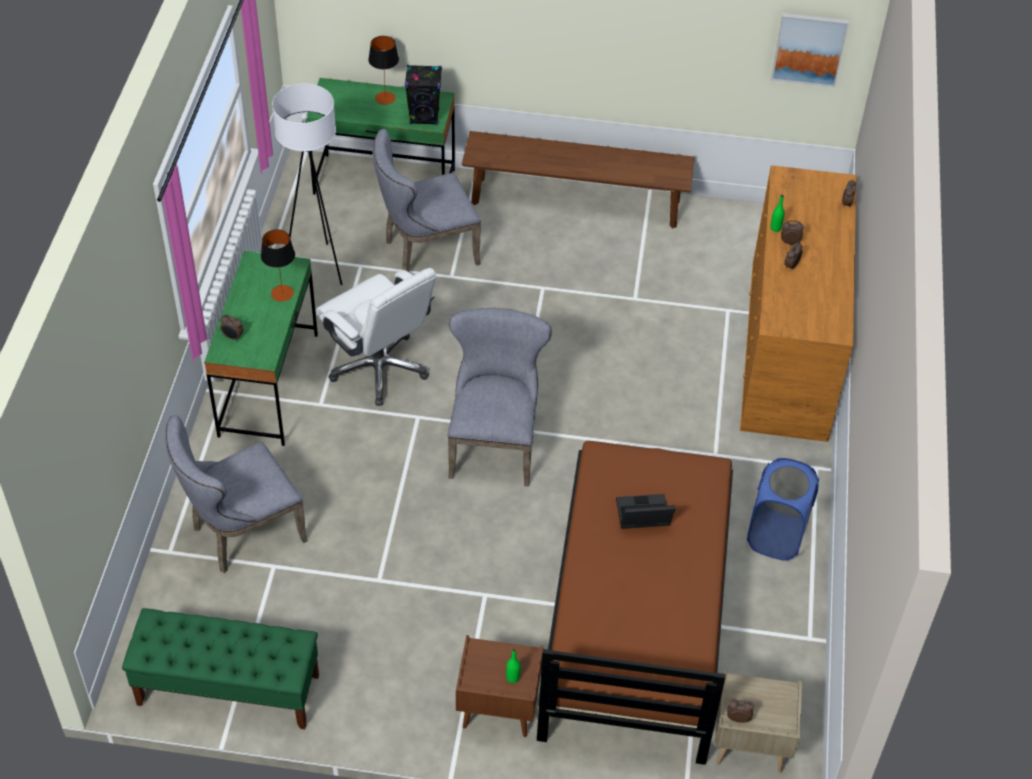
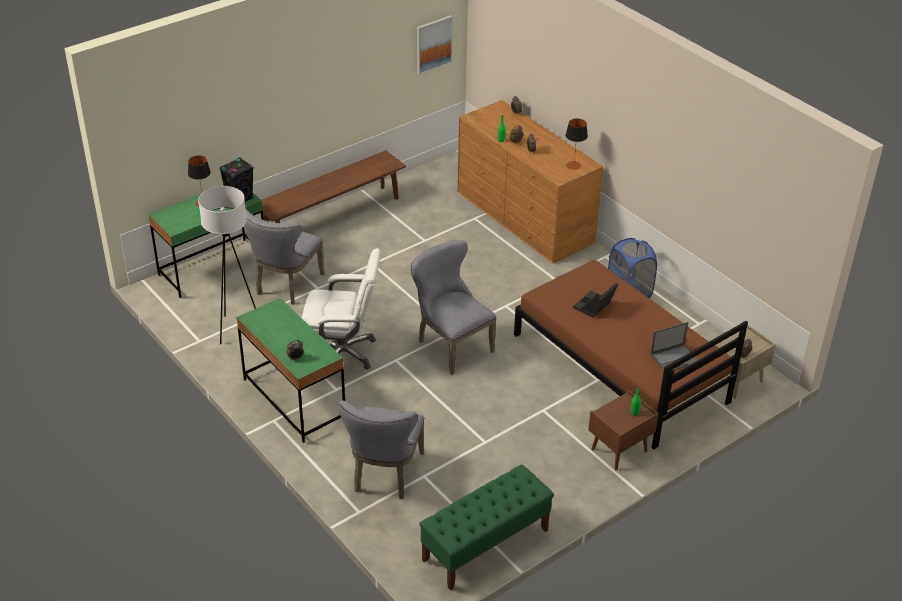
camera: 45 degrees left, 10 degrees down
table lamp [261,229,295,302] -> table lamp moved to [565,119,588,170]
none -> laptop [650,322,698,371]

